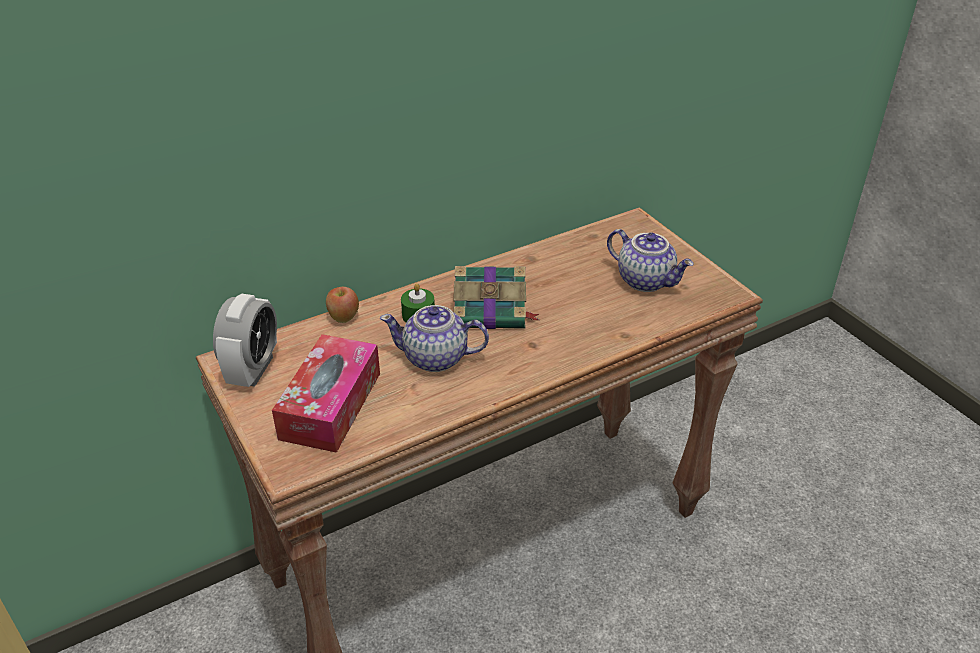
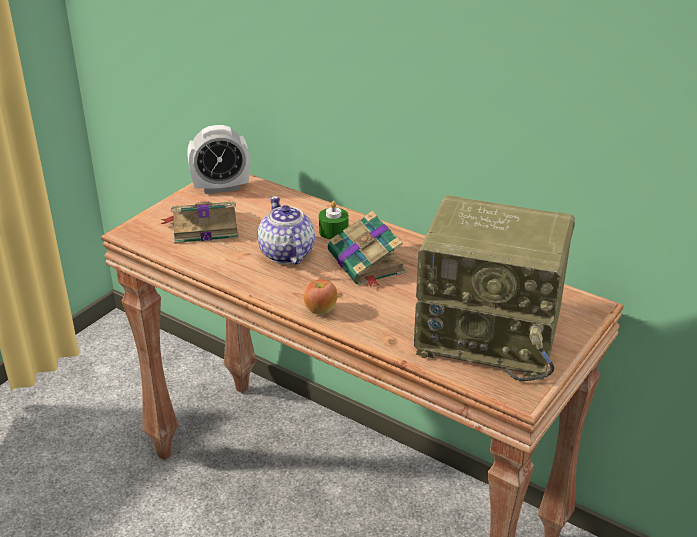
camera: 65 degrees right, 5 degrees down
tissue box [272,334,380,453] -> book [161,201,239,244]
apple [326,287,359,323] -> apple moved to [303,279,337,314]
teapot [607,229,694,292] -> radio [414,196,575,381]

